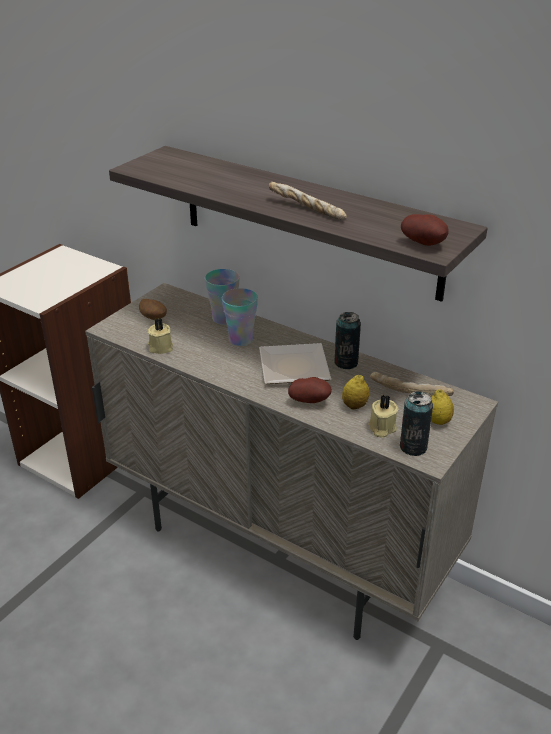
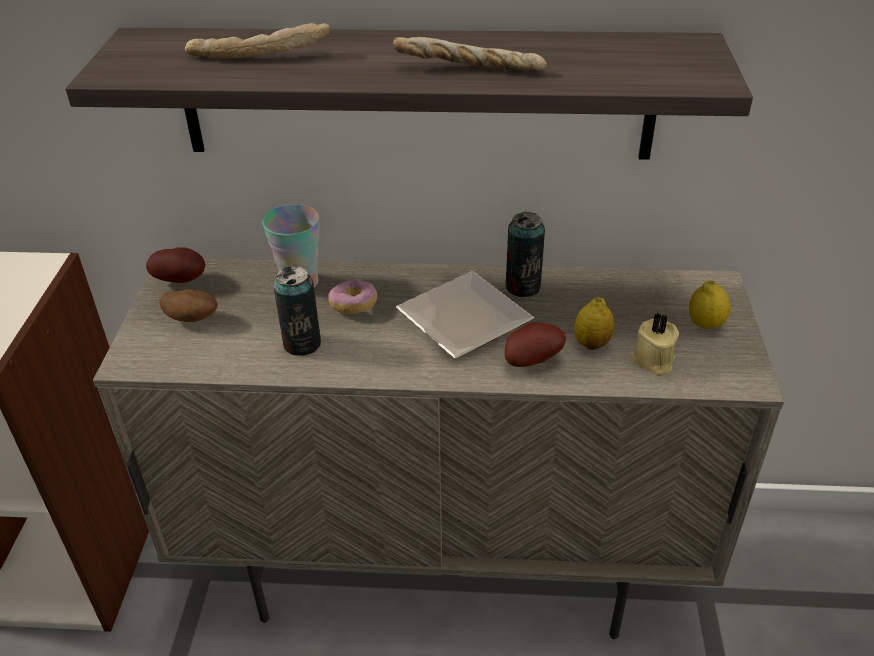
camera: 30 degrees left, 5 degrees up
beige candle [148,318,173,354] -> none
cup [222,288,258,346] -> donut [328,280,377,314]
bread [370,372,454,396] -> bread moved to [185,23,331,59]
can [400,391,433,456] -> can moved to [273,265,321,356]
potato [401,214,449,246] -> potato moved to [146,247,205,283]

